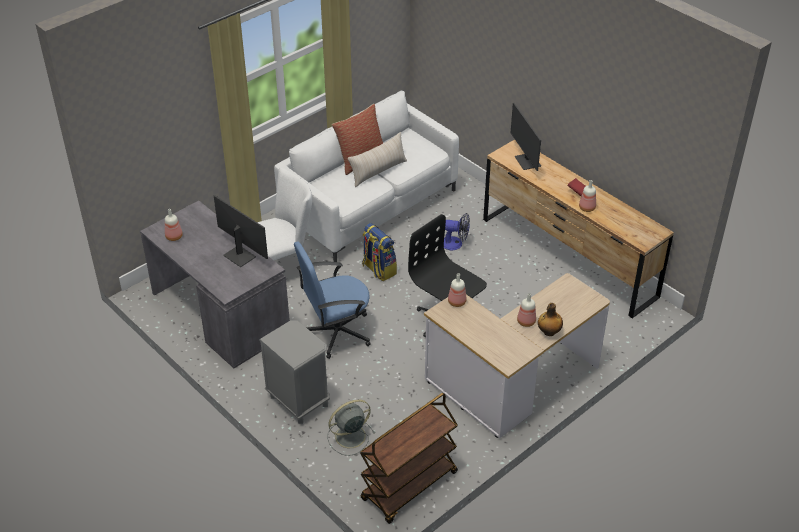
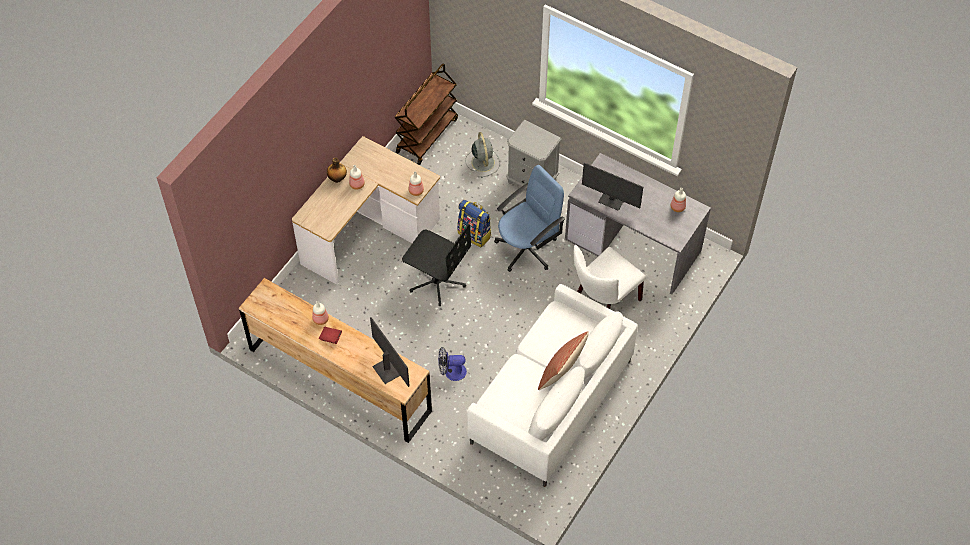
camera: 165 degrees right, 15 degrees up
grey fan [327,399,376,456] -> grey fan turned 60 degrees counterclockwise [465,132,500,178]
beige pillow [348,132,407,187] -> none
backpack [362,223,397,281] -> backpack moved to [457,200,491,247]

